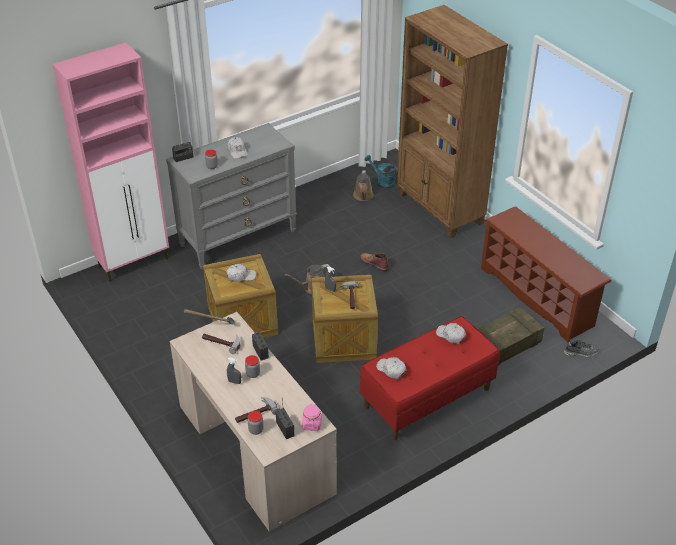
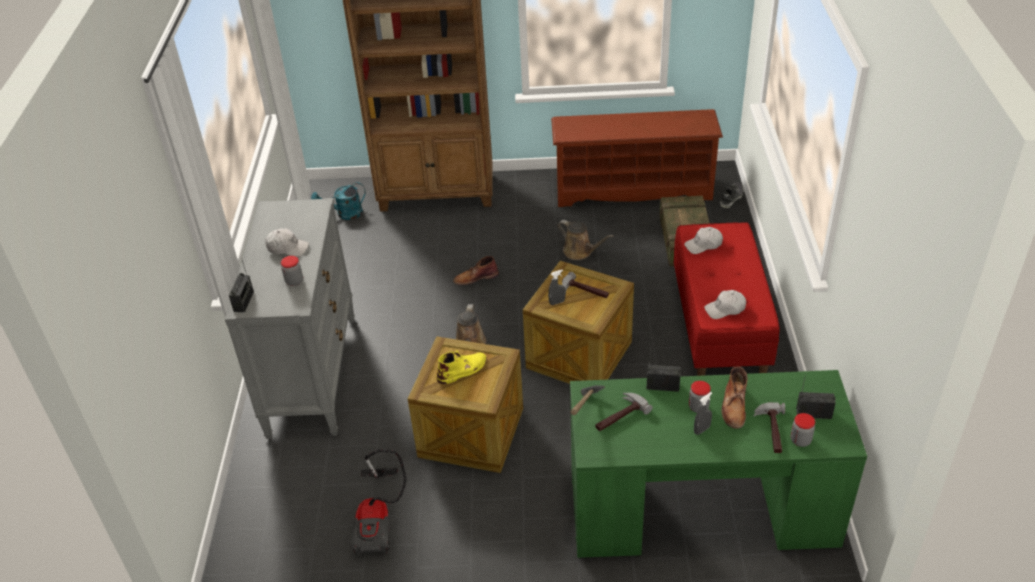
camera: 55 degrees left, 0 degrees up
pink cabinet [53,43,169,282] -> none
beige desk [170,312,337,531] -> green desk [570,370,867,558]
white cap [227,263,256,282] -> yellow boot [437,351,487,384]
pink jar [302,404,322,431] -> none
brown watering can [353,170,374,201] -> brown watering can moved to [557,220,614,260]
none -> vacuum cleaner [351,449,406,555]
none -> brown boot [721,366,748,429]

